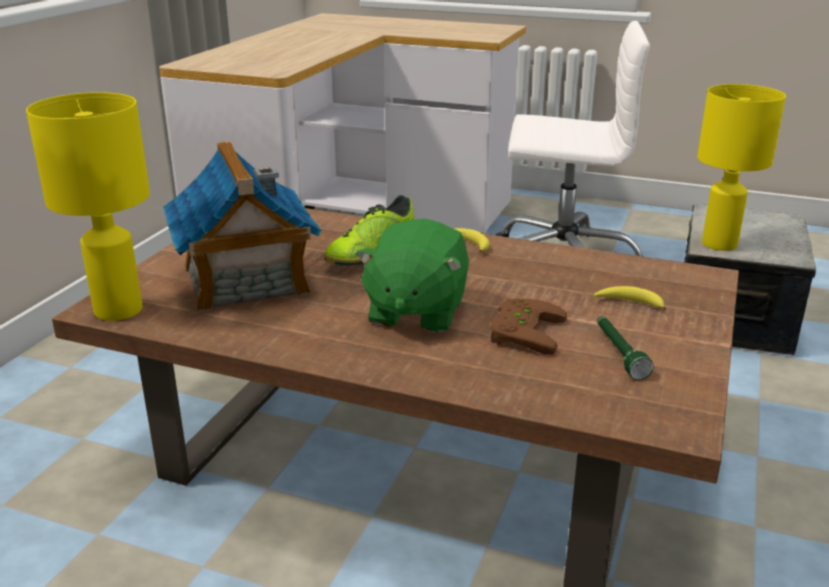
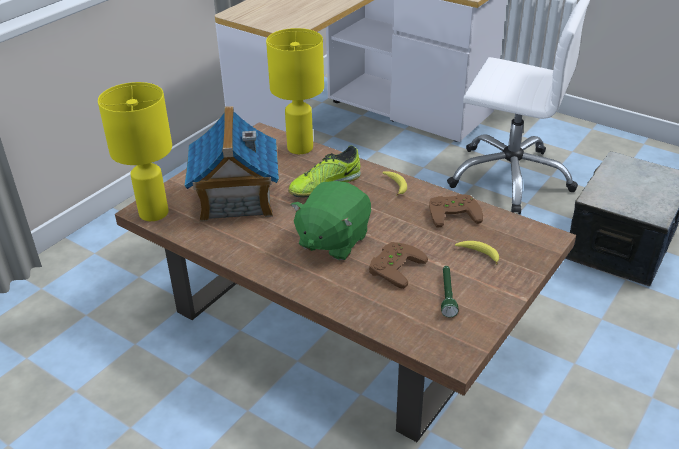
camera: 15 degrees right, 10 degrees up
yellow table lamp [697,84,786,251] -> yellow table lamp moved to [266,28,324,154]
none -> brown game controller [429,194,483,228]

